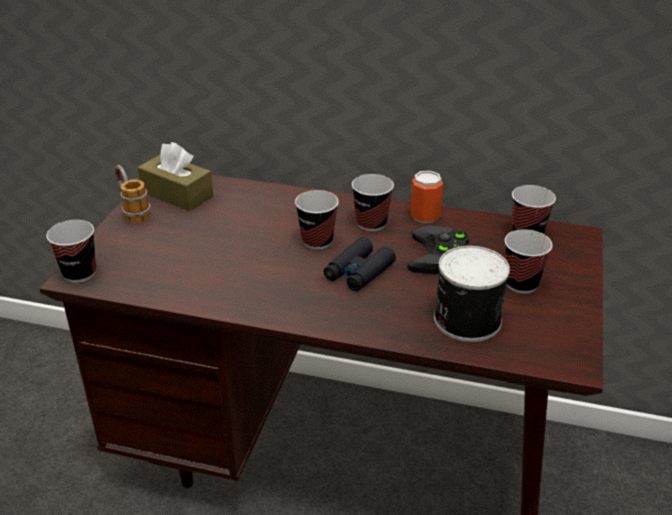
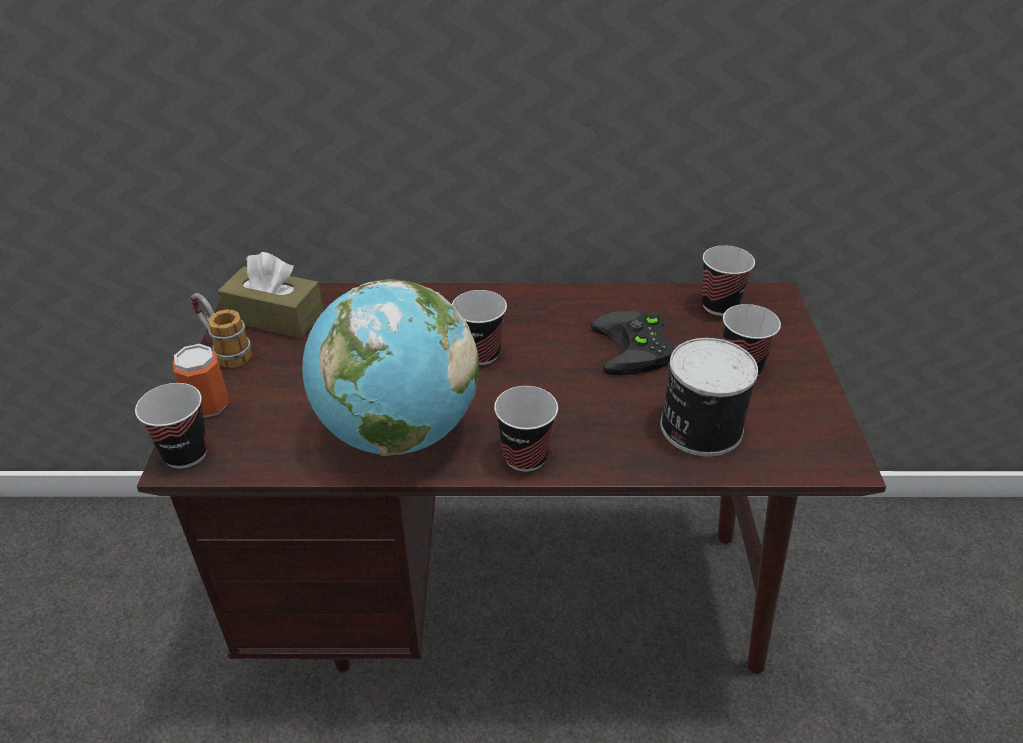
camera: 15 degrees left, 5 degrees up
black binoculars [323,237,396,291] -> none
cup [352,174,394,231] -> cup moved to [494,386,558,472]
can [410,171,443,223] -> can moved to [173,344,229,418]
none -> globe [302,280,479,456]

